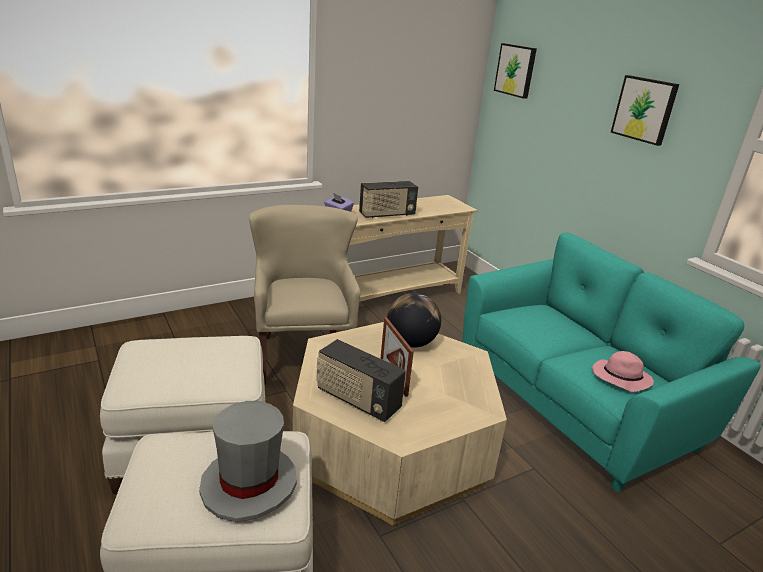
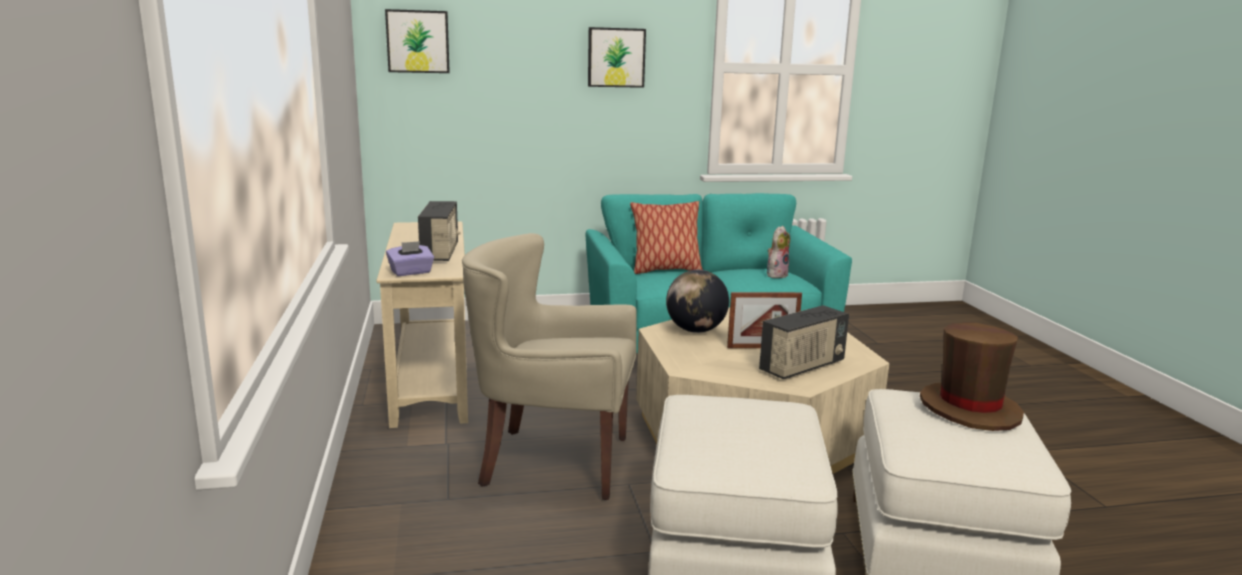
camera: 70 degrees left, 10 degrees down
grey hat [199,401,297,522] -> brown hat [920,323,1024,431]
pink hat [592,351,654,392] -> plush toy [767,226,790,278]
none -> pillow [630,201,703,274]

